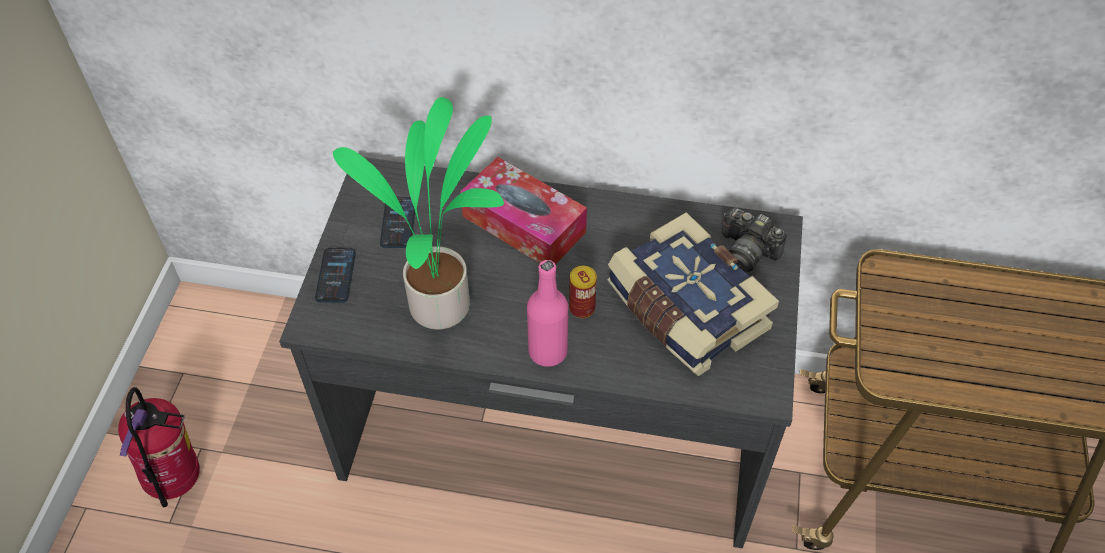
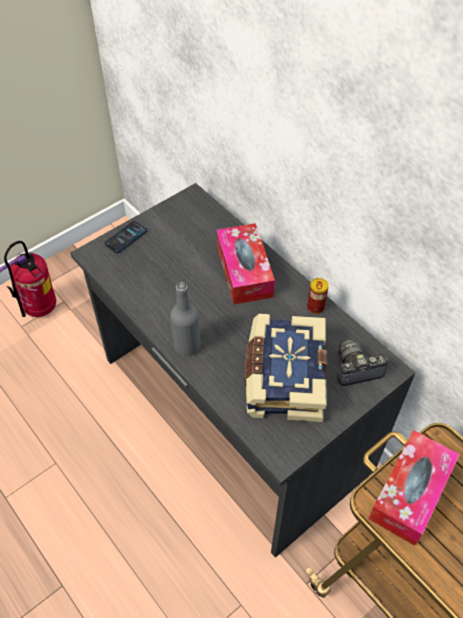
camera: 40 degrees right, 0 degrees up
potted plant [333,97,504,329] -> none
phone [380,197,415,248] -> none
pink bottle [527,260,568,367] -> grey bottle [170,282,200,356]
can [569,266,597,318] -> can moved to [307,278,329,314]
camera [722,207,787,273] -> camera turned 90 degrees clockwise [337,339,388,386]
none -> tissue box [368,430,460,546]

